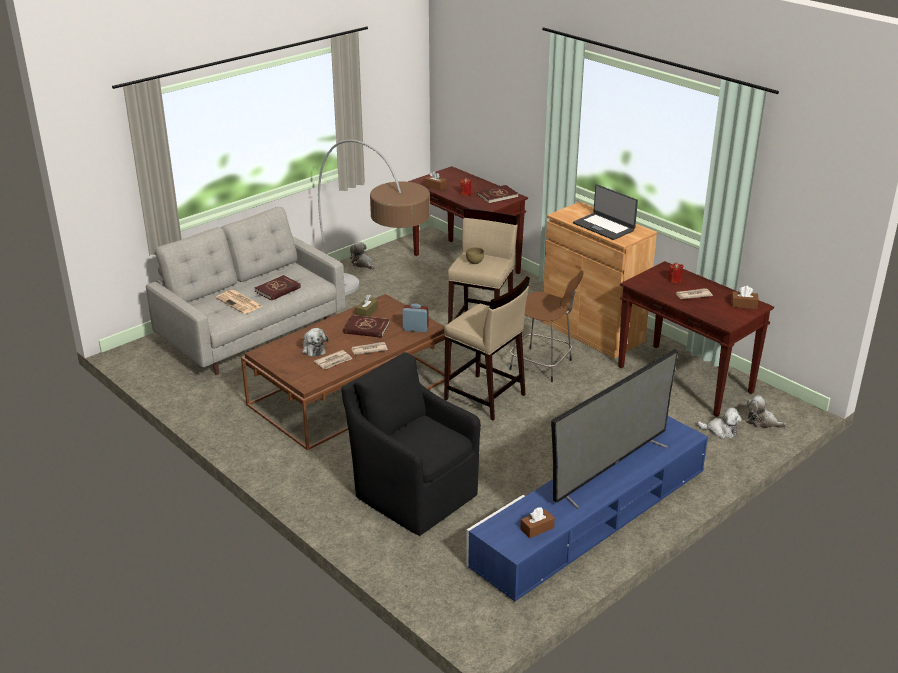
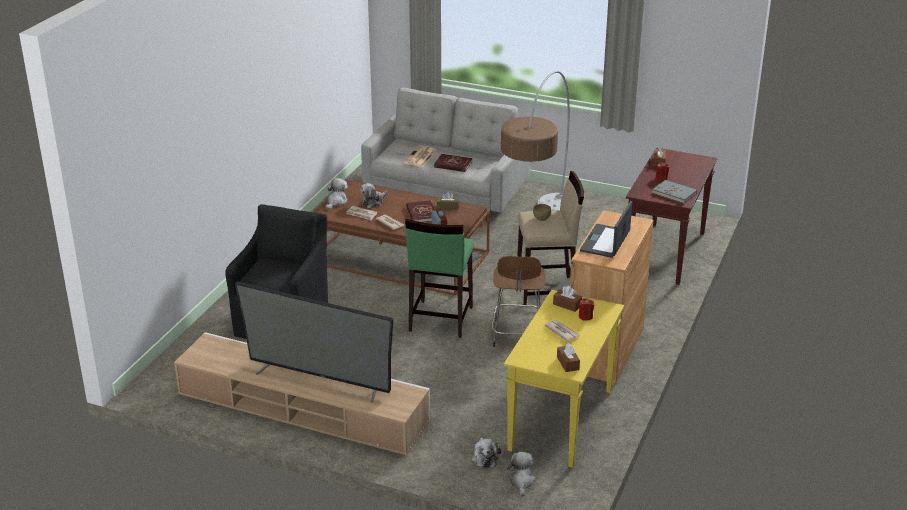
camera: 65 degrees right, 0 degrees up
plush toy [350,242,374,269] -> plush toy moved to [326,178,348,210]
beige stool [444,276,530,420] -> green stool [405,219,474,338]
blue tv stand [466,416,708,601] -> beige tv stand [174,332,430,455]
red book [477,185,518,204] -> grey book [652,180,697,204]
brown tissue box [520,507,555,538] -> brown tissue box moved to [553,286,582,312]
brown console table [618,261,774,417] -> yellow console table [504,290,624,468]

